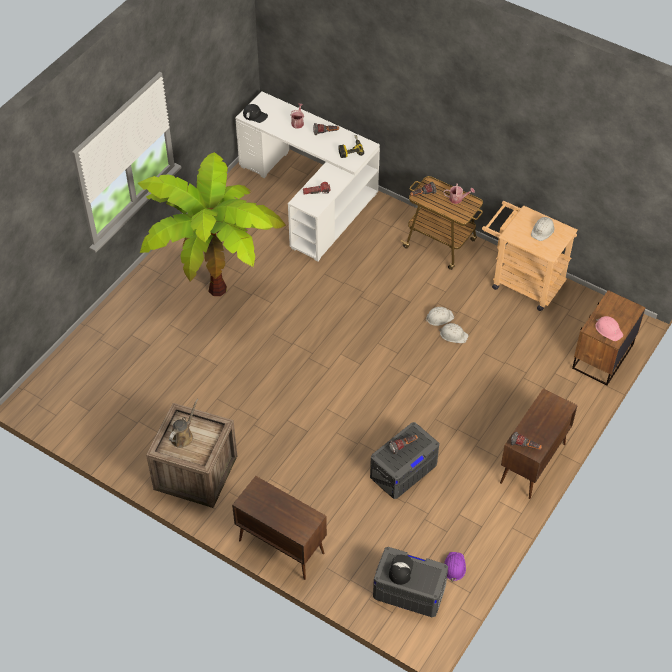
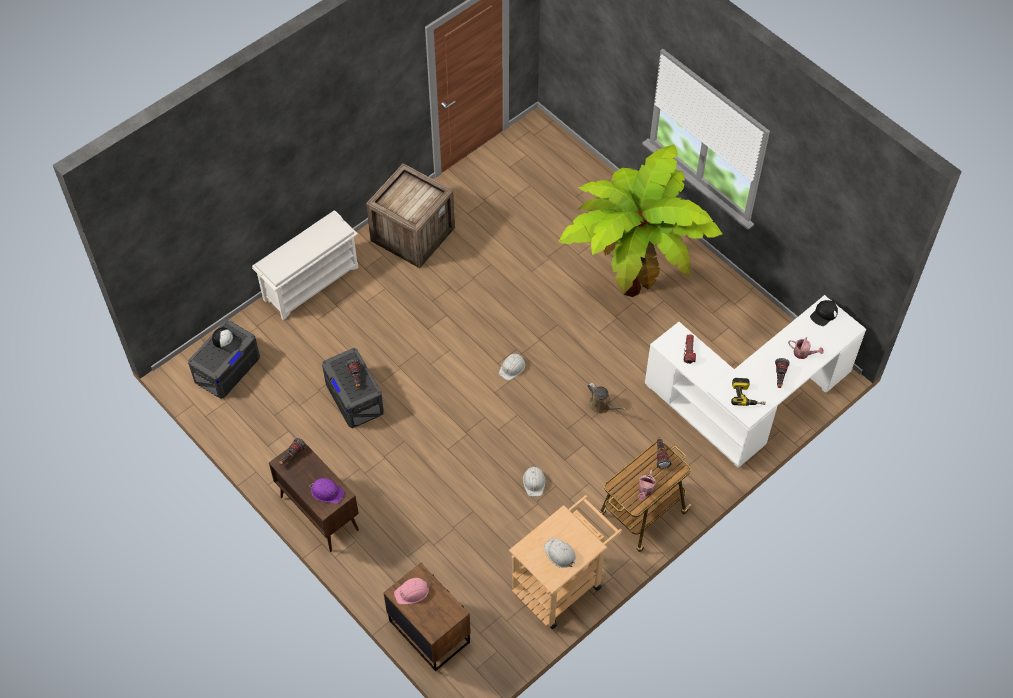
camera: 105 degrees right, 5 degrees up
brown watering can [169,399,198,448] -> brown watering can moved to [588,383,626,414]
brown cabinet [232,476,327,580] -> white shoe rack [252,210,358,320]
white hard hat [439,323,468,343] -> white hard hat moved to [499,354,525,380]
purple hard hat [444,552,466,582] -> purple hard hat moved to [309,478,345,503]

